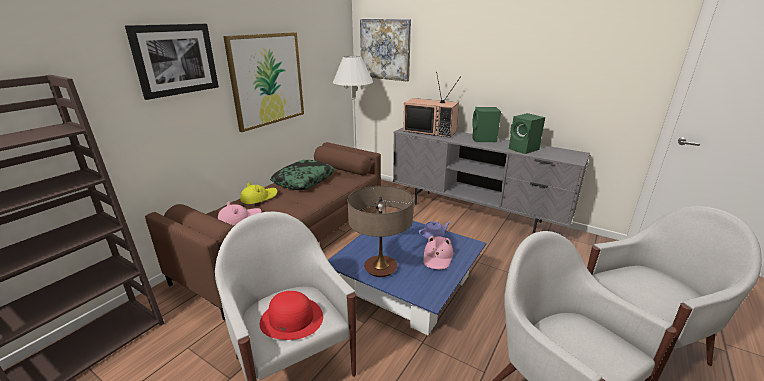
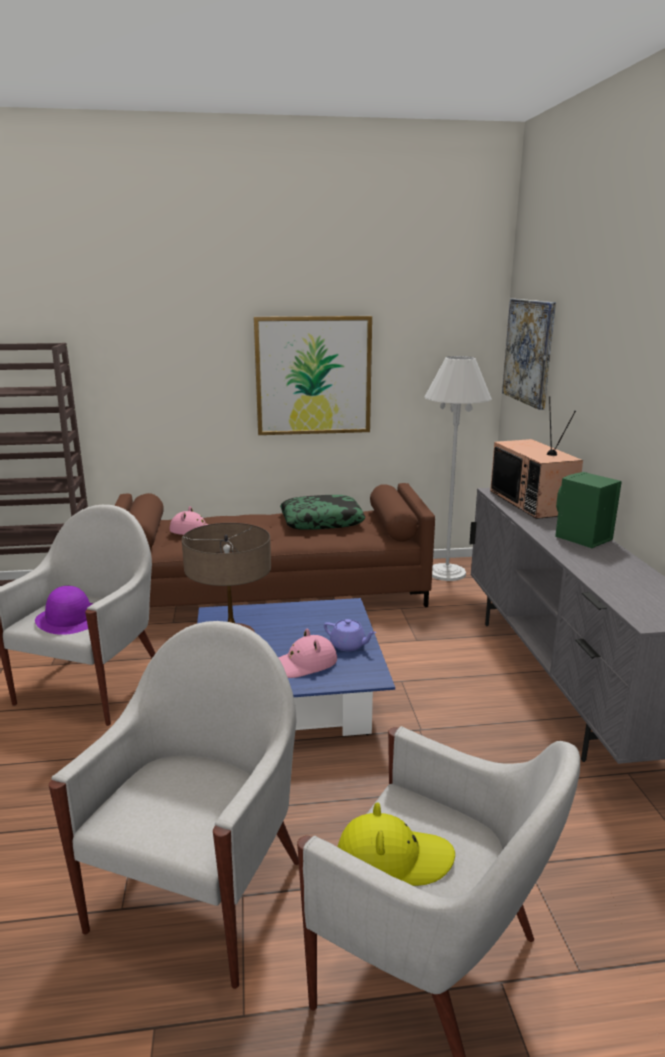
camera: 50 degrees right, 5 degrees down
picture [125,24,219,100] -> none
yellow hat [240,182,277,204] -> yellow hat moved to [338,802,455,886]
red hat [260,291,323,340] -> purple hat [35,586,94,635]
green speaker [509,113,545,154] -> none

